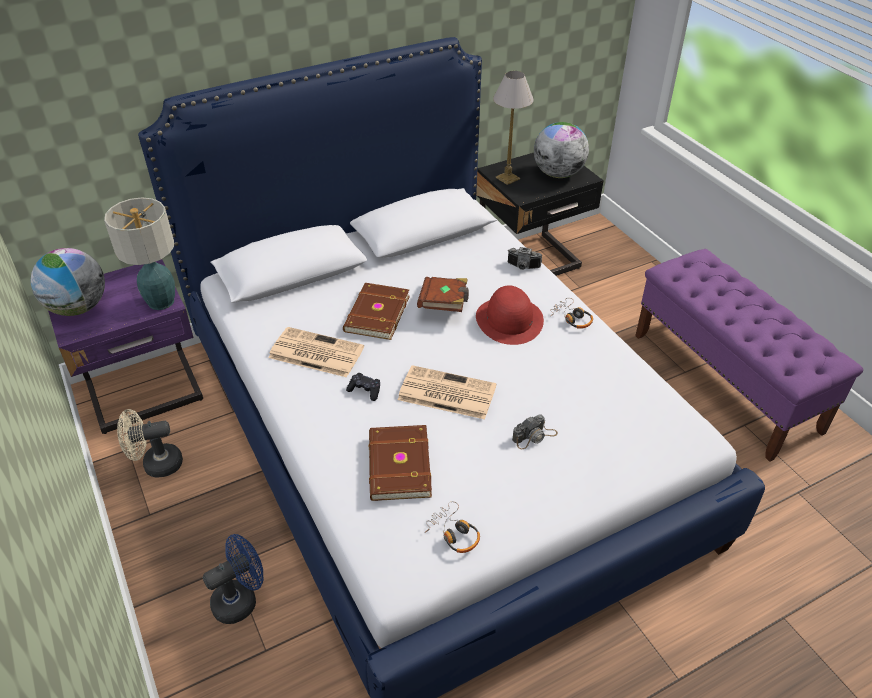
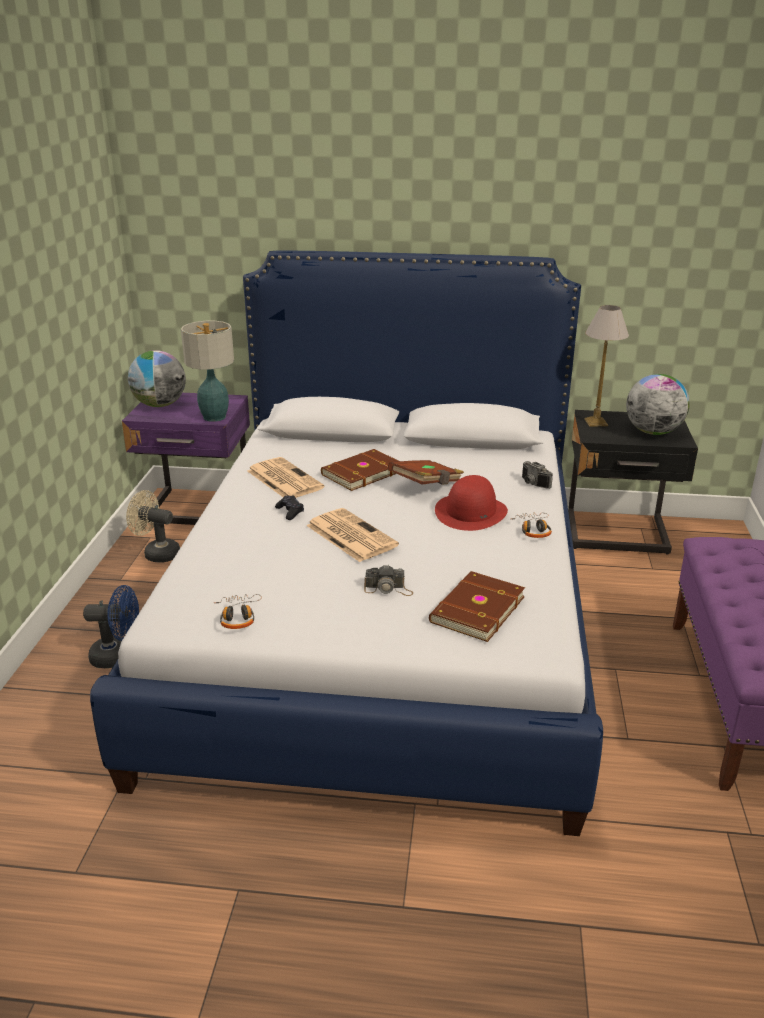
camera: 35 degrees right, 15 degrees down
brown book [369,425,432,501] -> brown book moved to [429,571,525,642]

